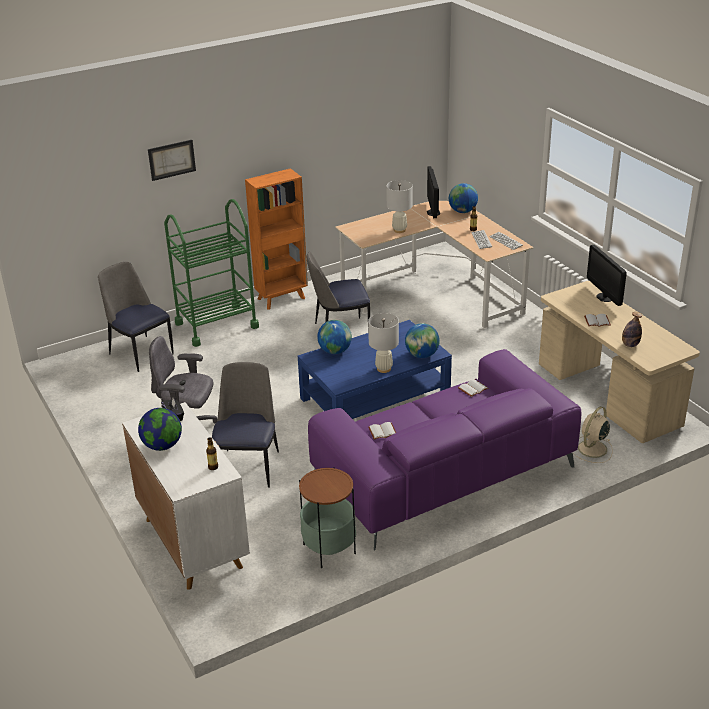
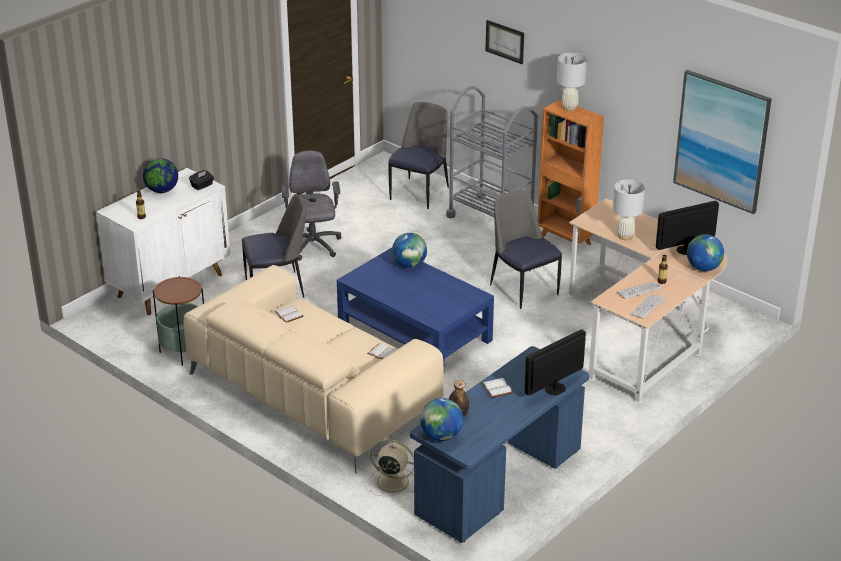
camera: 70 degrees right, 0 degrees up
green cart [164,199,259,347] -> grey cart [446,86,538,218]
purple sofa [308,349,581,550] -> beige sofa [184,265,444,473]
white table lamp [368,313,399,373] -> white table lamp moved to [557,53,587,111]
globe [405,323,440,358] -> globe moved to [420,398,463,441]
beige desk [539,281,700,443] -> blue desk [410,346,589,543]
none -> picture [673,70,772,214]

